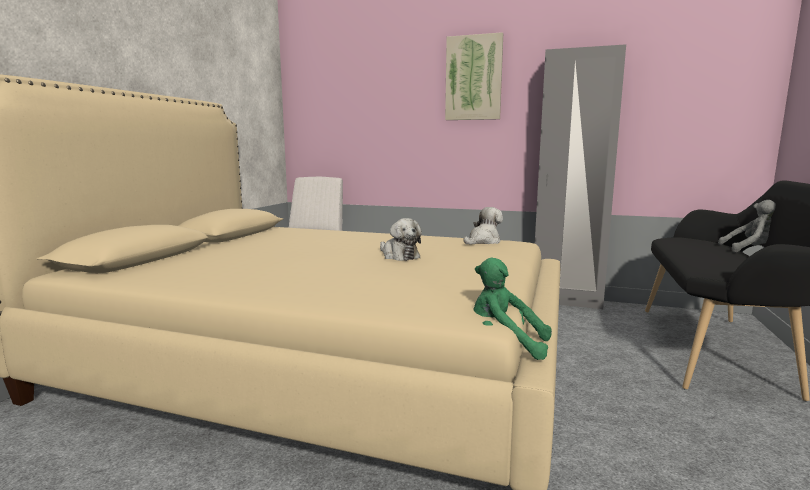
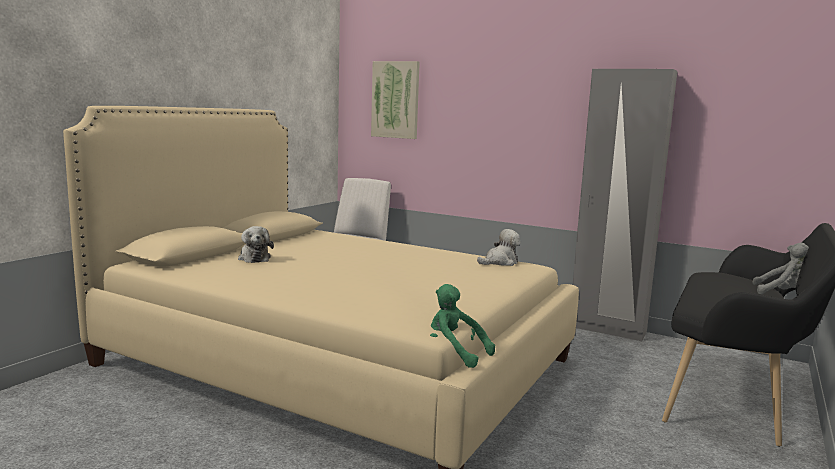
camera: 10 degrees right, 0 degrees up
plush toy [380,218,422,261] -> plush toy moved to [238,226,274,263]
picture [445,32,503,120] -> picture moved to [371,61,420,139]

